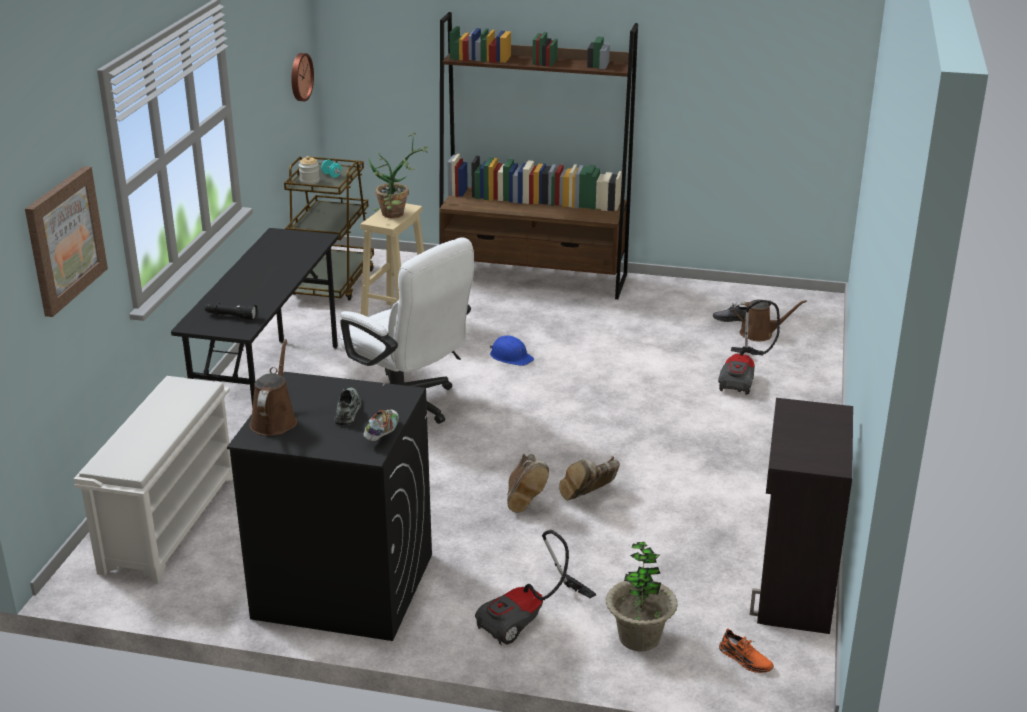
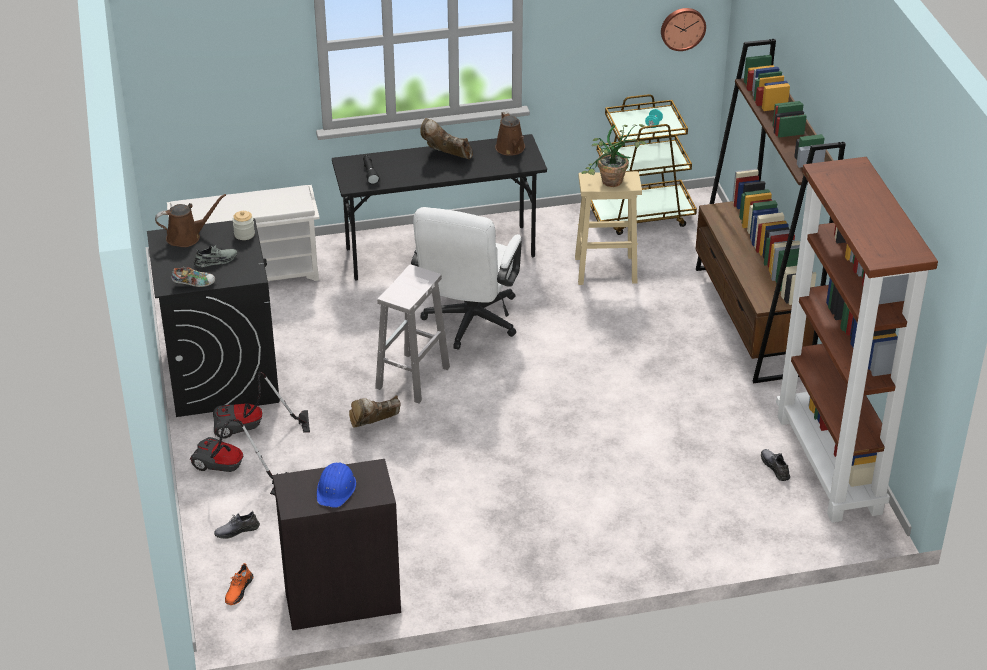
camera: 65 degrees right, 10 degrees up
picture [25,166,108,317] -> none
jar [299,156,320,184] -> jar moved to [232,211,255,240]
blue hard hat [490,336,534,366] -> blue hard hat moved to [317,463,356,508]
brown boot [559,456,620,500] -> brown boot moved to [420,118,473,159]
potted plant [606,542,678,651] -> grey shoe [214,511,260,539]
vacuum cleaner [718,300,780,395] -> vacuum cleaner moved to [213,372,310,438]
brown watering can [734,300,807,342] -> brown watering can moved to [495,111,525,156]
none -> white stool [375,264,450,403]
none -> brown bookcase [776,157,938,523]

